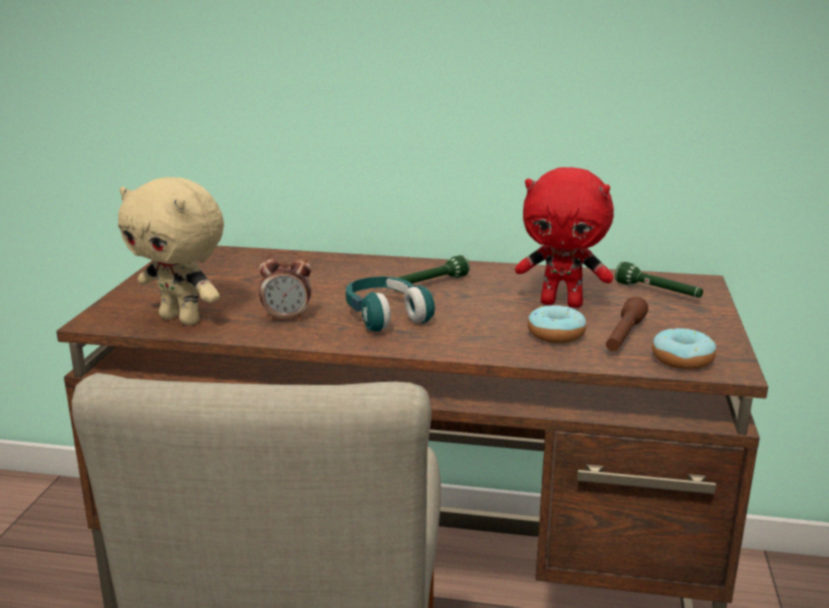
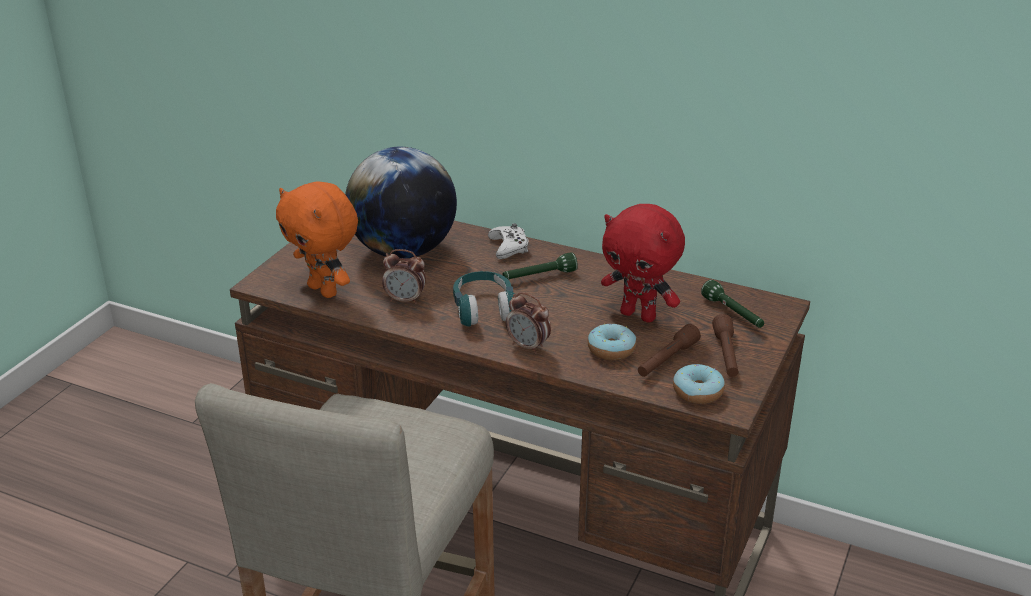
camera: 15 degrees right, 10 degrees up
beige plush toy [118,177,224,325] -> orange plush toy [276,181,358,298]
none -> globe [345,147,457,258]
none -> white game controller [488,223,529,259]
none -> alarm clock [506,292,551,354]
none -> brown flashlight [712,314,739,377]

